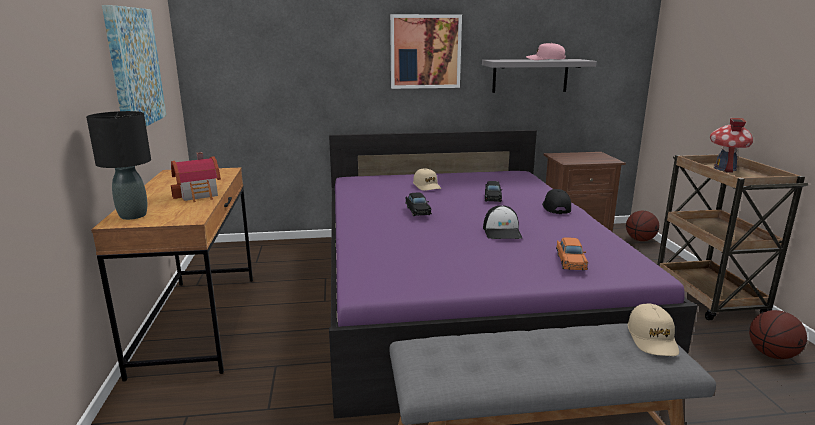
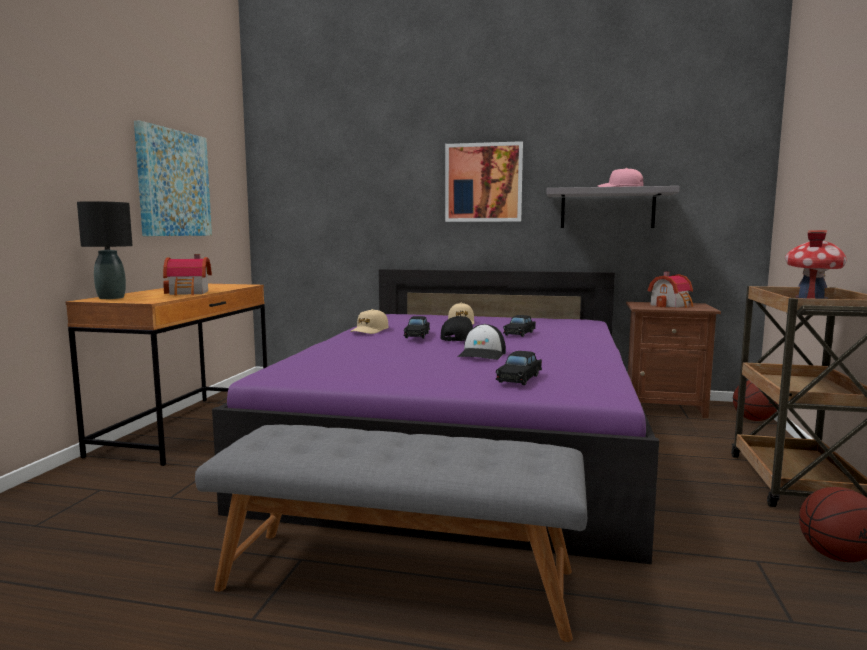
camera: 20 degrees right, 10 degrees down
black cap [542,189,571,214] -> black cap moved to [440,316,473,341]
orange toy car [556,238,588,271] -> black toy car [496,351,542,385]
beige cap [628,303,679,356] -> beige cap moved to [350,309,389,334]
none -> toy house [648,272,693,308]

